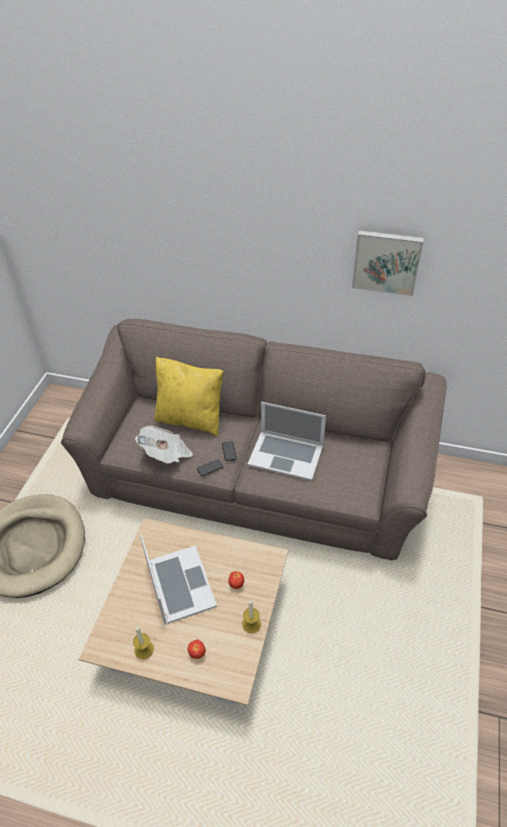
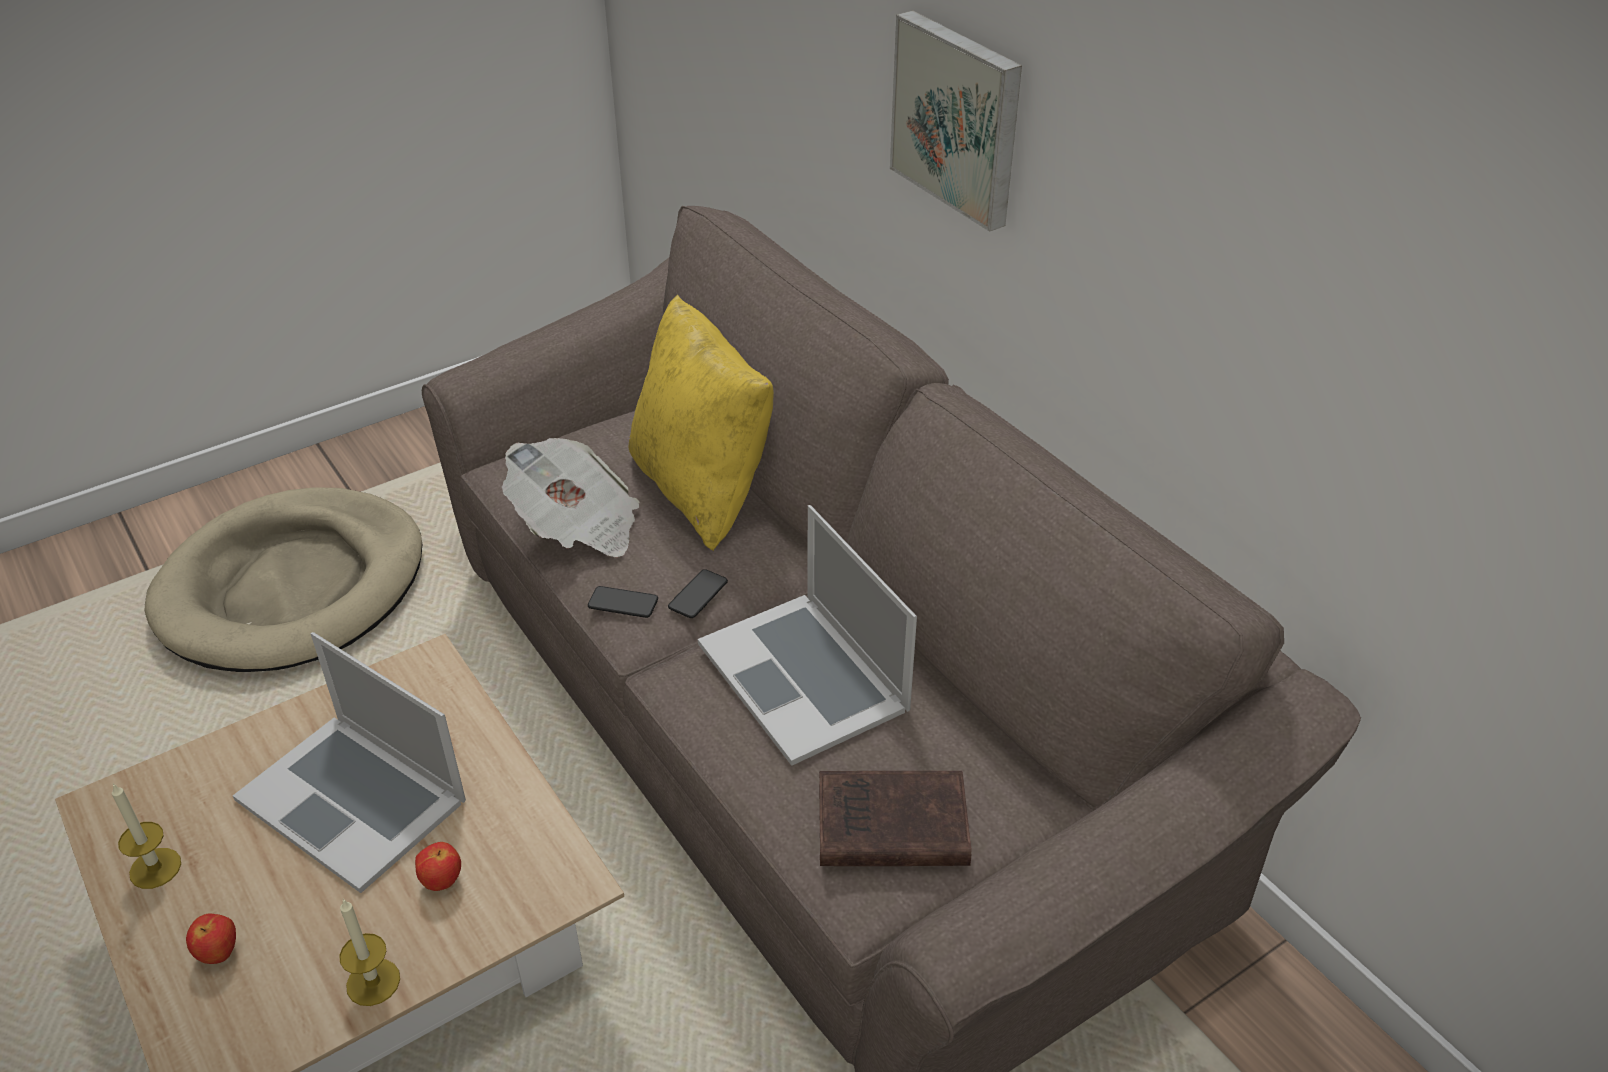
camera: 40 degrees right, 5 degrees down
laptop [140,535,217,625] -> laptop turned 105 degrees clockwise [233,632,466,893]
picture [352,230,424,296] -> picture moved to [890,10,1022,232]
none -> brown book [819,771,972,866]

